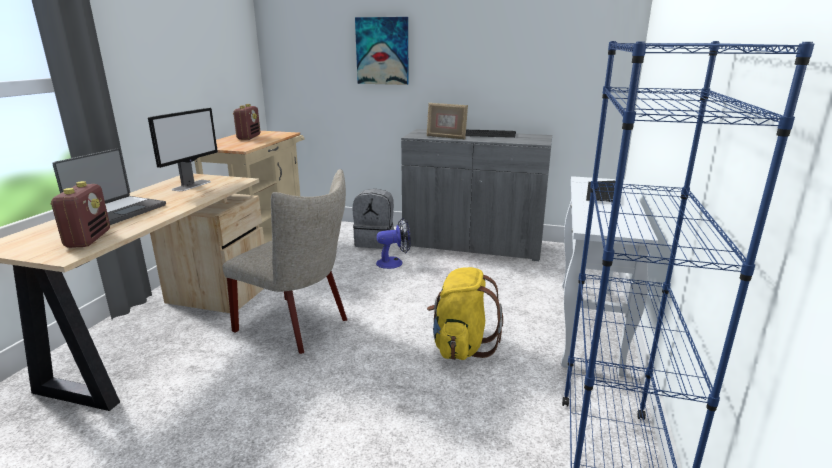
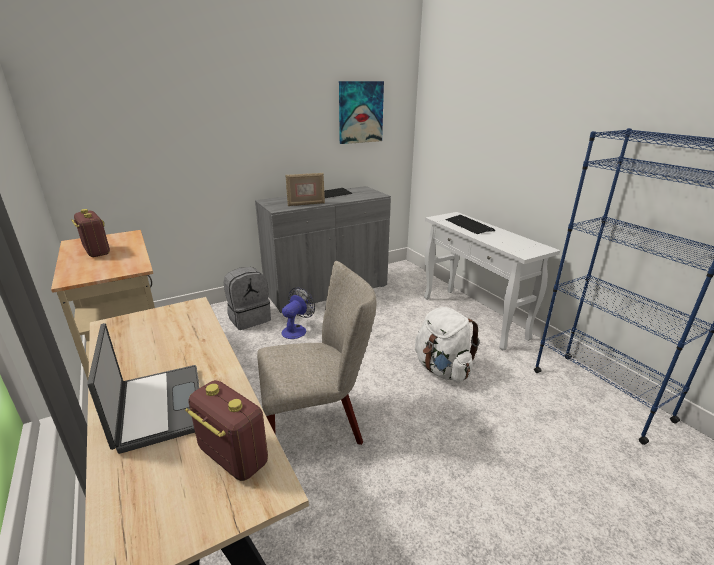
camera: 45 degrees left, 5 degrees up
monitor [148,108,218,191] -> none
picture [355,17,409,85] -> picture moved to [339,81,384,144]
yellow backpack [427,267,503,360] -> white backpack [415,307,480,382]

